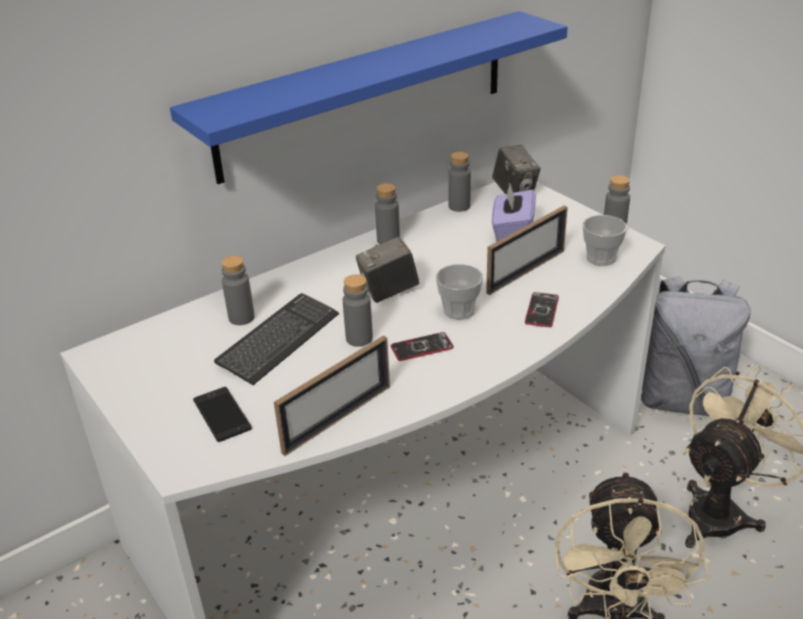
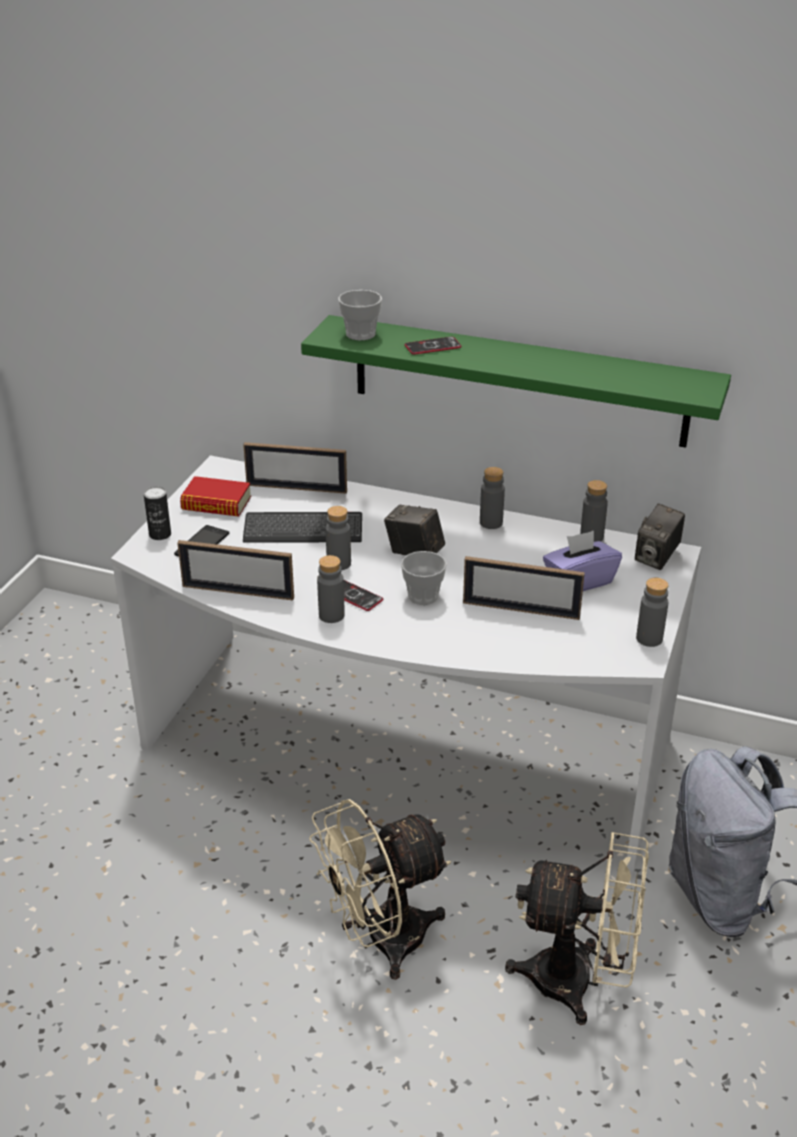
camera: 55 degrees right, 0 degrees up
blue shelf [170,11,568,184] -> green shelf [301,315,731,448]
grey bottle [221,256,255,325] -> grey bottle moved to [317,555,345,623]
phone [525,292,559,327] -> phone moved to [404,337,462,355]
cup [582,215,627,266] -> cup moved to [338,290,382,341]
none -> can [144,486,171,540]
none -> book [180,476,251,517]
none -> picture frame [243,442,347,494]

